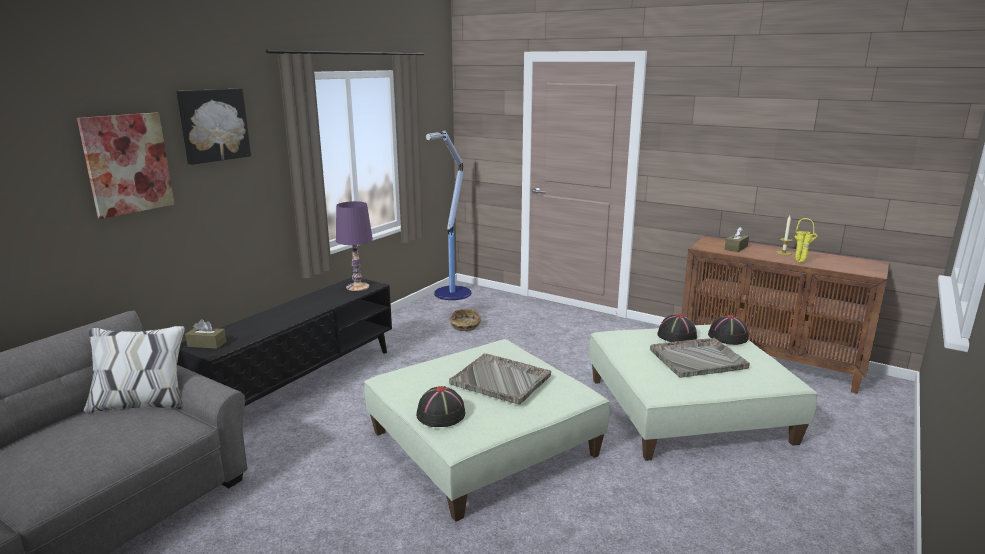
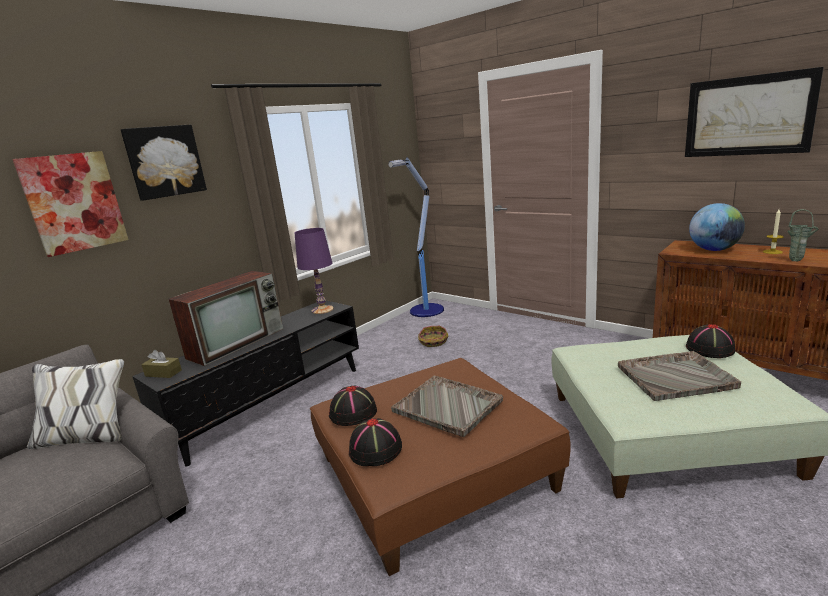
camera: 10 degrees right, 0 degrees up
green ottoman [364,339,610,522] -> brown ottoman [310,358,571,576]
black hat [657,314,697,342] -> black hat moved to [329,385,377,426]
brown tissue box [725,227,749,252] -> globe [689,203,745,251]
yellow vase [794,218,818,263] -> green vase [787,209,818,261]
none -> television [168,271,283,366]
none -> picture [685,67,824,157]

